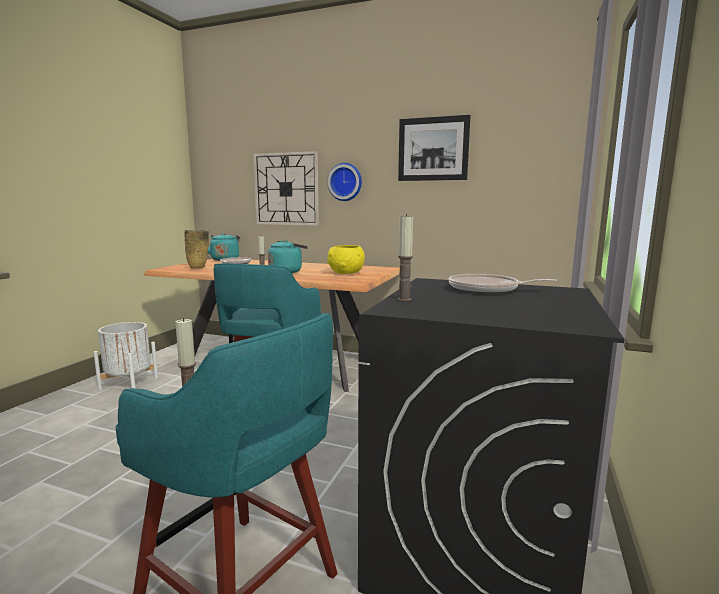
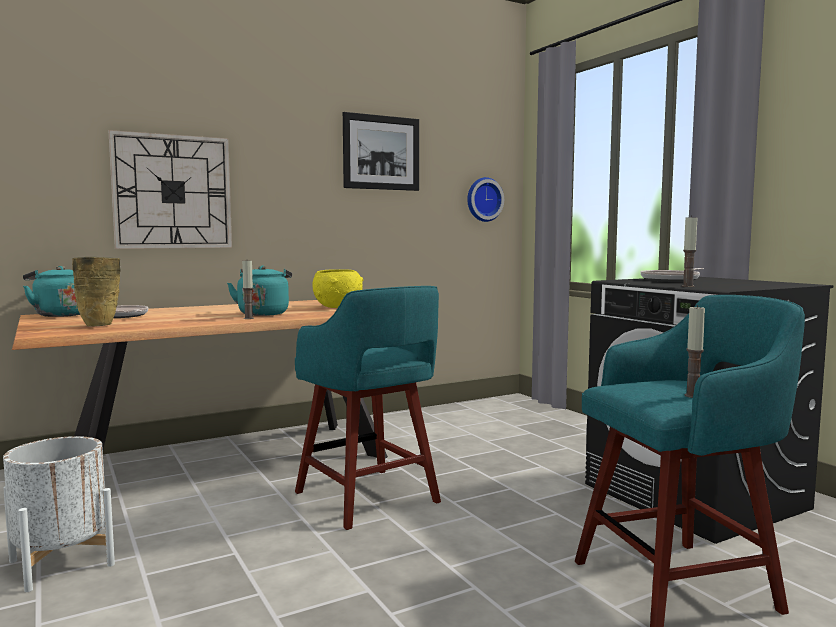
camera: 50 degrees left, 5 degrees down
wall clock [327,163,362,201] -> wall clock moved to [467,177,504,222]

